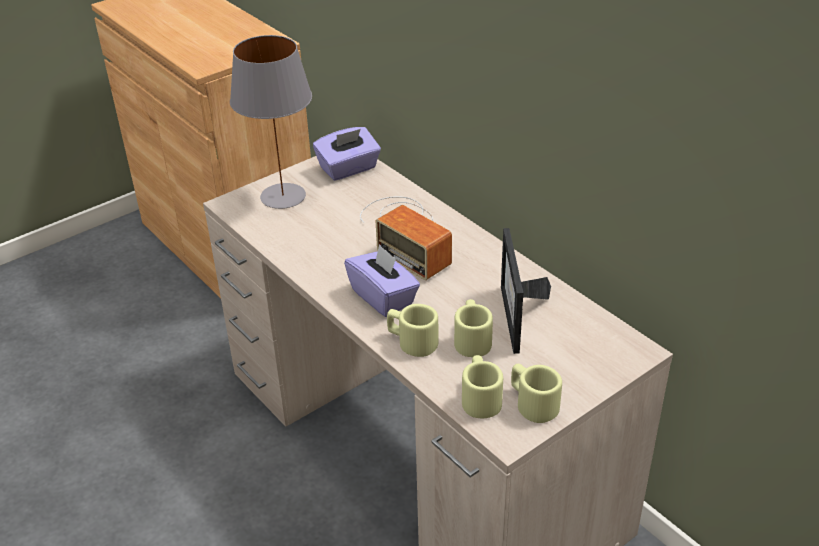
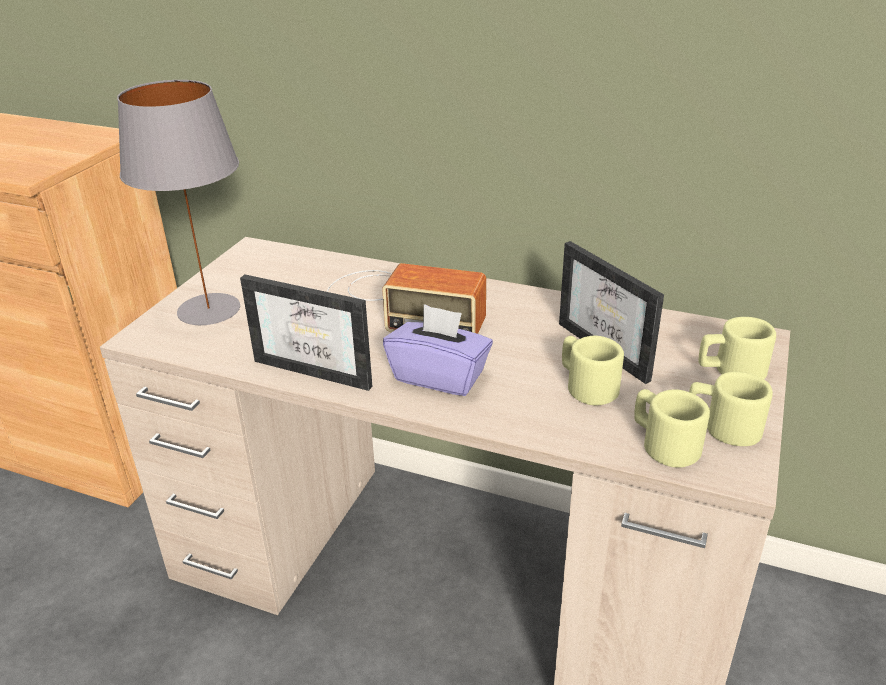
camera: 30 degrees left, 5 degrees down
purple tissue box [313,127,381,181] -> none
beige mug [387,304,438,357] -> beige mug moved to [699,317,776,379]
none -> picture frame [240,275,372,391]

